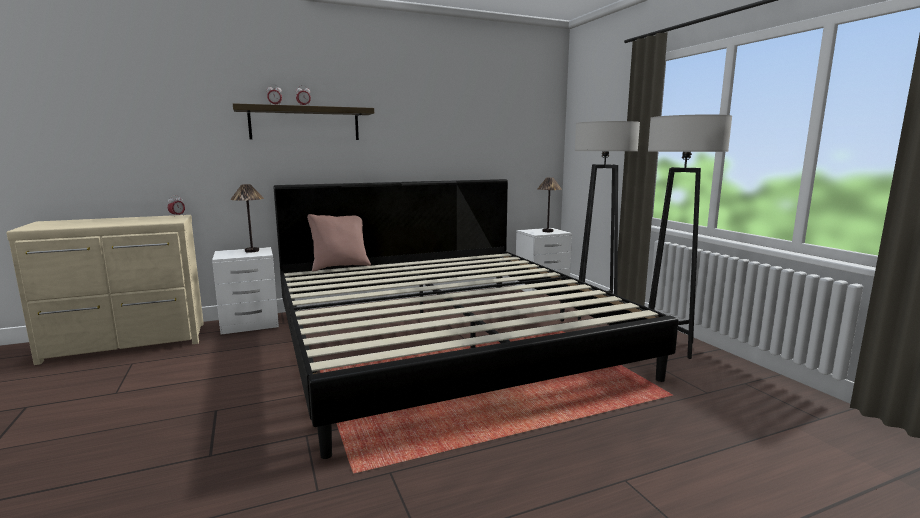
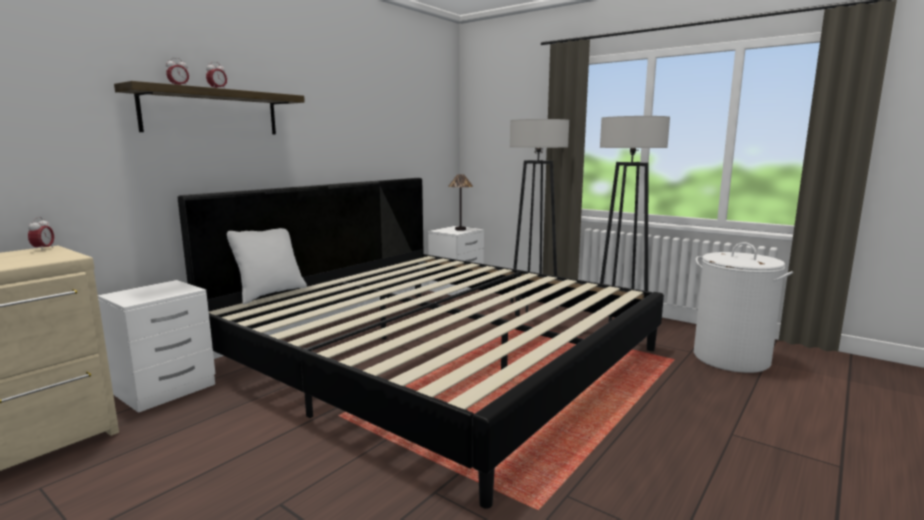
camera: 30 degrees left, 0 degrees up
table lamp [230,184,264,253] -> none
pink pillow [307,214,371,272] -> white pillow [227,228,307,304]
none -> white laundry basket [694,242,793,373]

